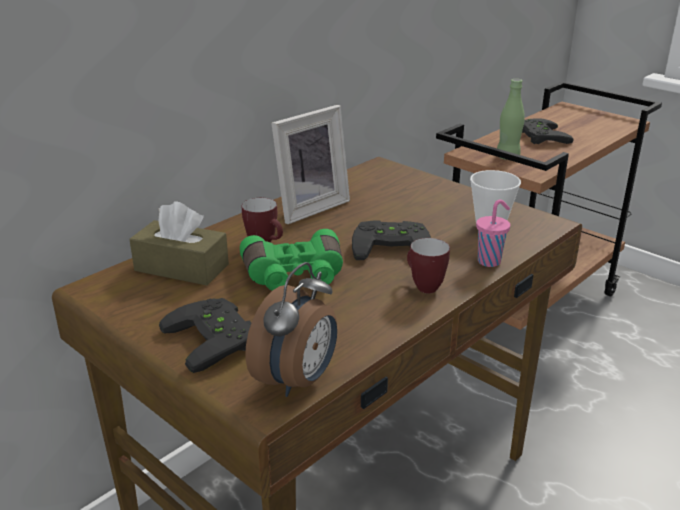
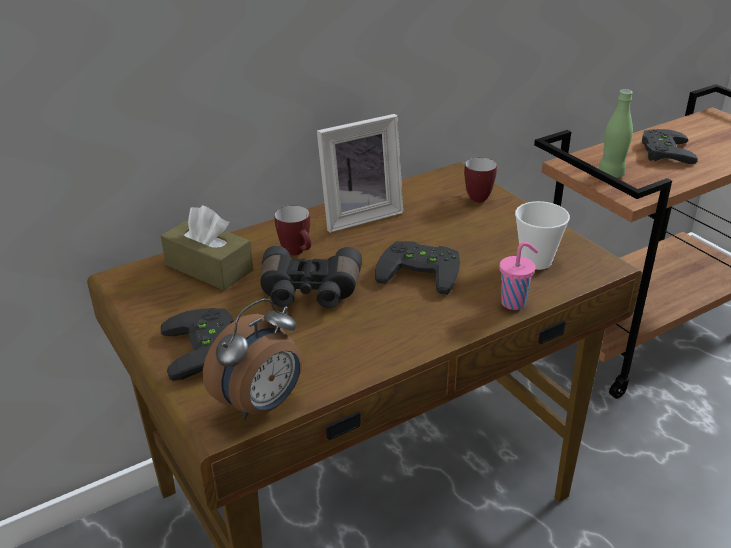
camera: 15 degrees right, 5 degrees up
green binoculars [240,229,343,290] -> black binoculars [260,246,362,308]
mug [407,238,450,293] -> mug moved to [464,157,497,203]

